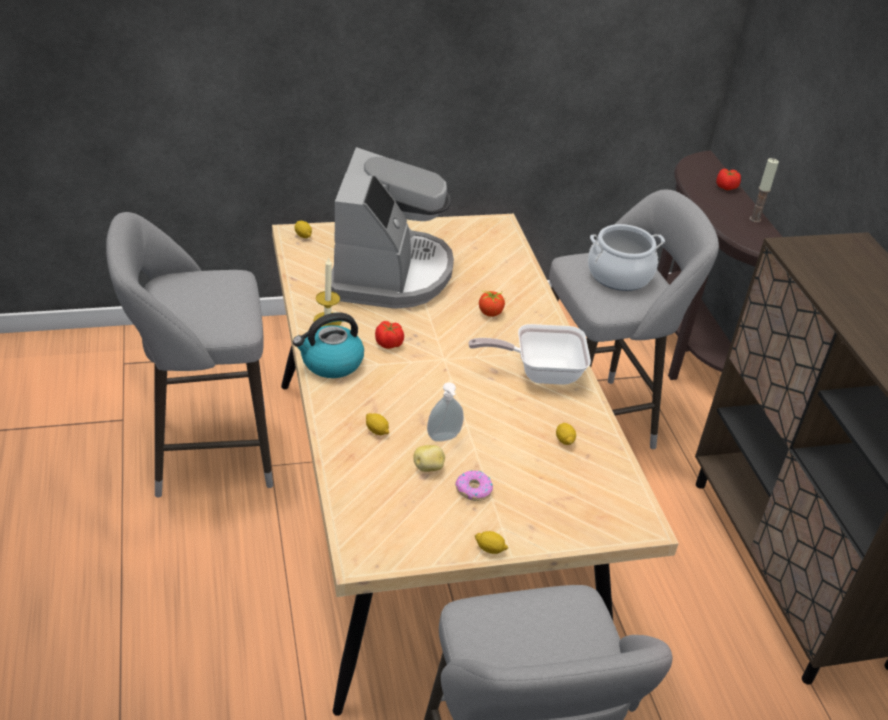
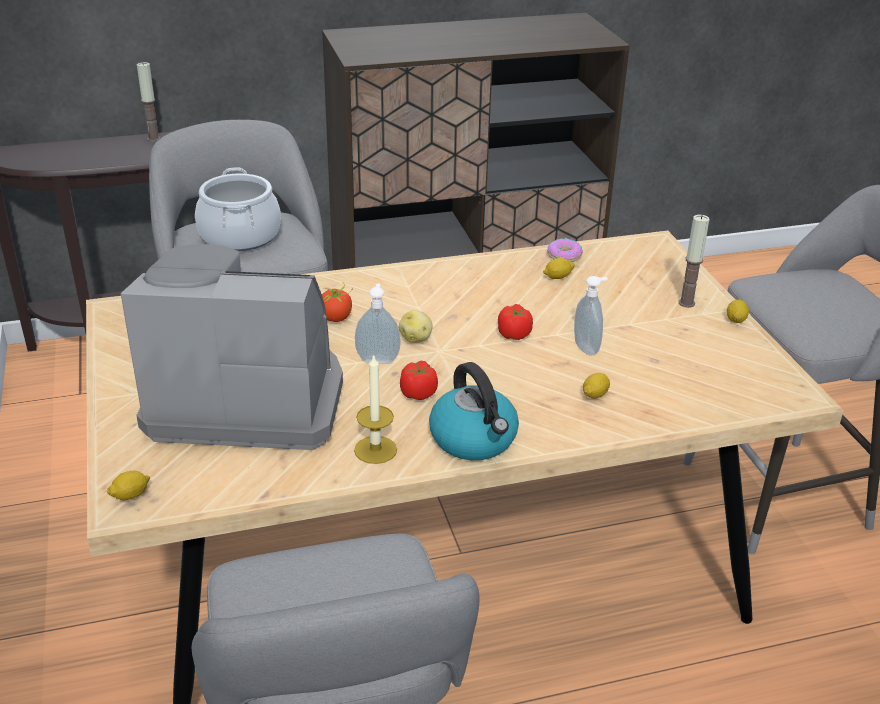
camera: 90 degrees left, 5 degrees down
potato [413,445,445,472] -> potato moved to [399,310,433,343]
donut [455,471,493,501] -> donut moved to [547,238,583,262]
frying pan [468,324,591,385] -> none
tomato [716,169,741,190] -> tomato moved to [498,304,533,340]
none -> soap dispenser [355,284,400,364]
none -> candle [678,215,710,308]

